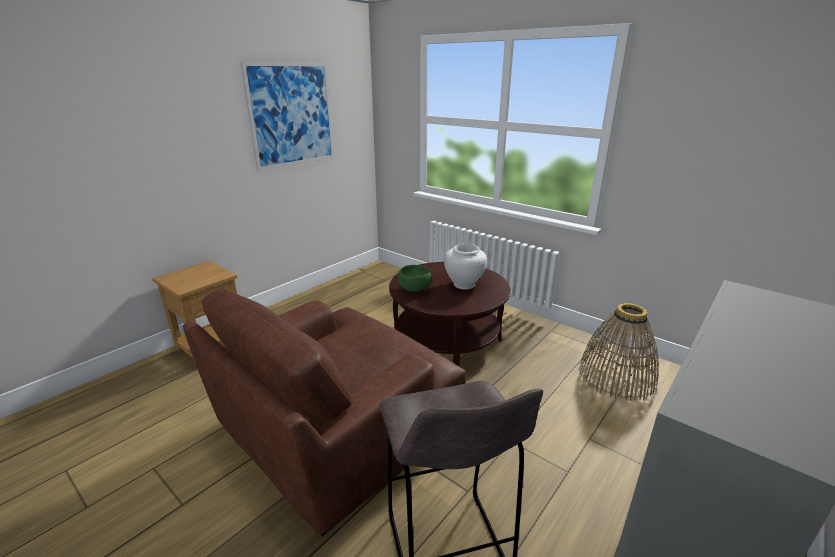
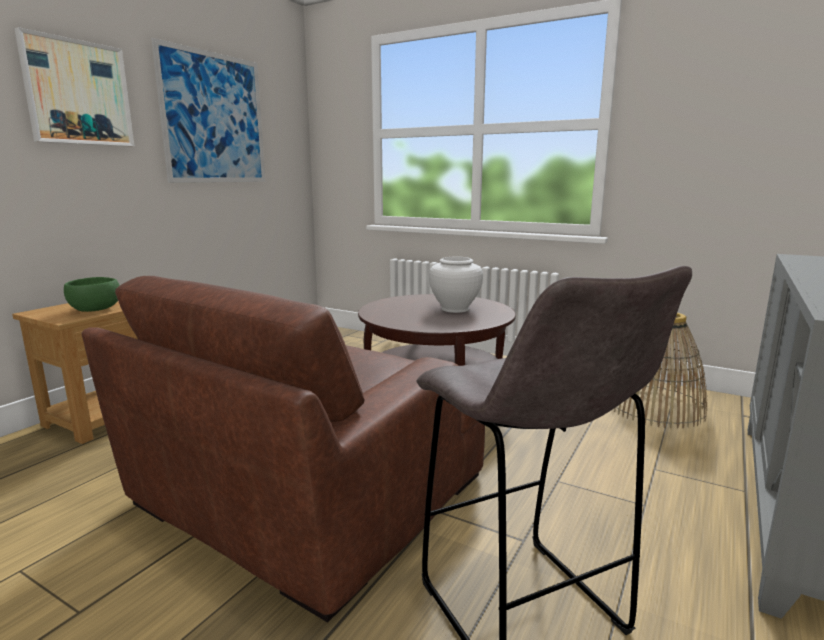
camera: 10 degrees left, 10 degrees down
green bowl [398,265,431,292] -> green bowl moved to [64,277,120,312]
none -> picture [14,27,134,146]

